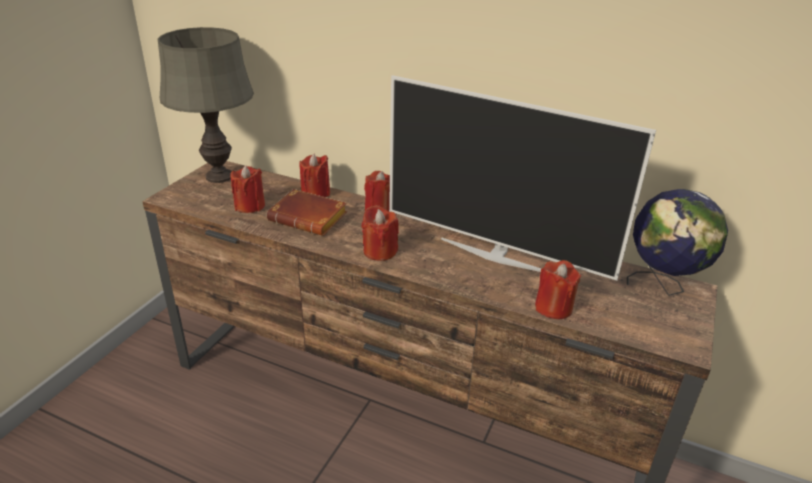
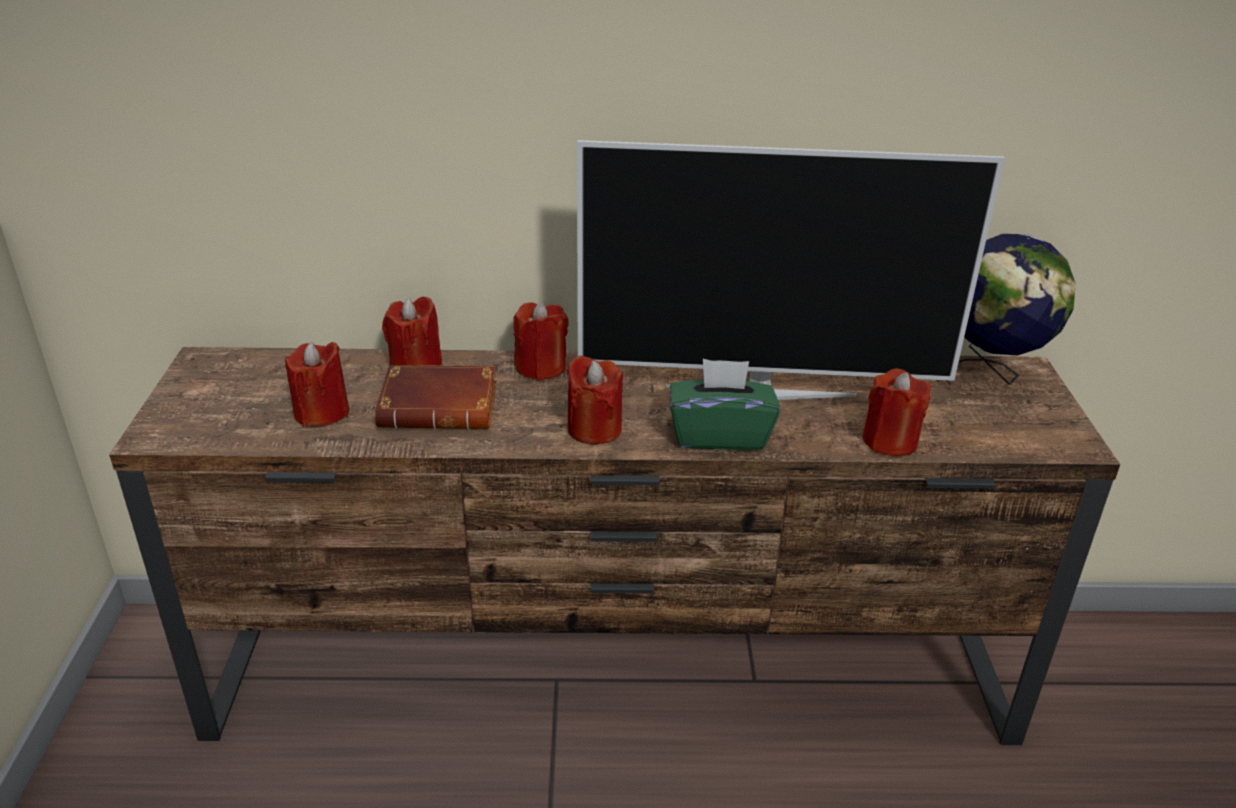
camera: 25 degrees left, 0 degrees up
grey table lamp [158,27,254,183] -> none
none -> green tissue box [670,359,780,450]

